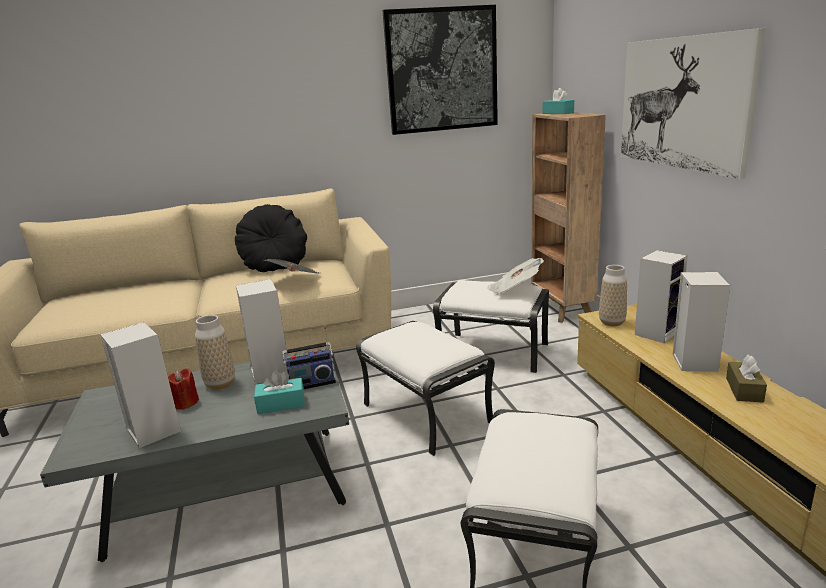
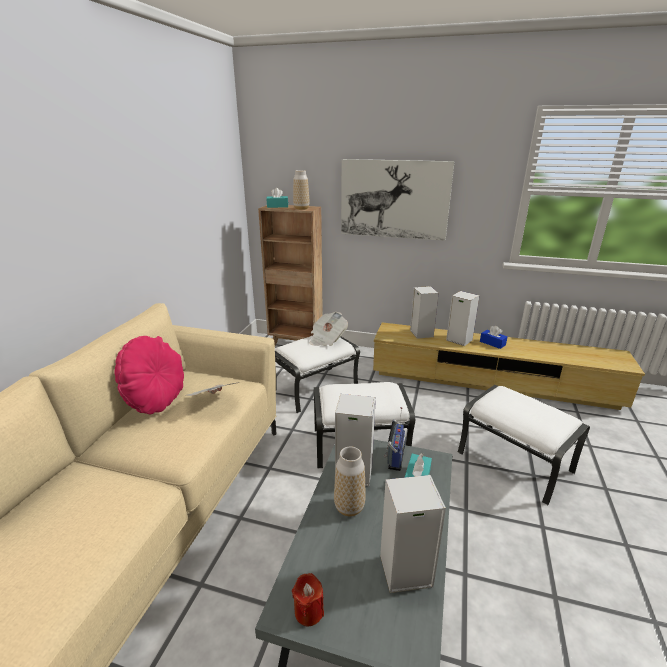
camera: 60 degrees left, 5 degrees up
red candle [168,368,199,410] -> red candle moved to [292,573,324,626]
black pillow [235,204,307,272] -> pink pillow [114,336,184,414]
picture [383,5,498,135] -> none
vase [599,265,627,326] -> vase moved to [293,170,310,210]
brown tissue box [726,355,767,403] -> blue tissue box [480,326,507,349]

